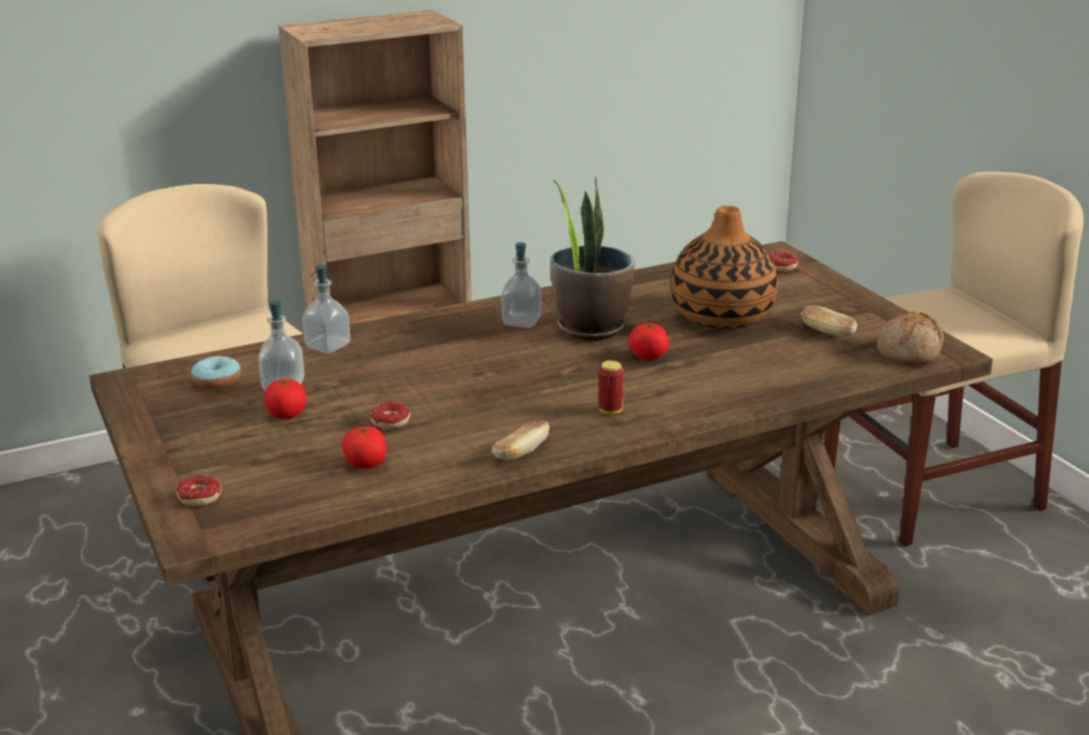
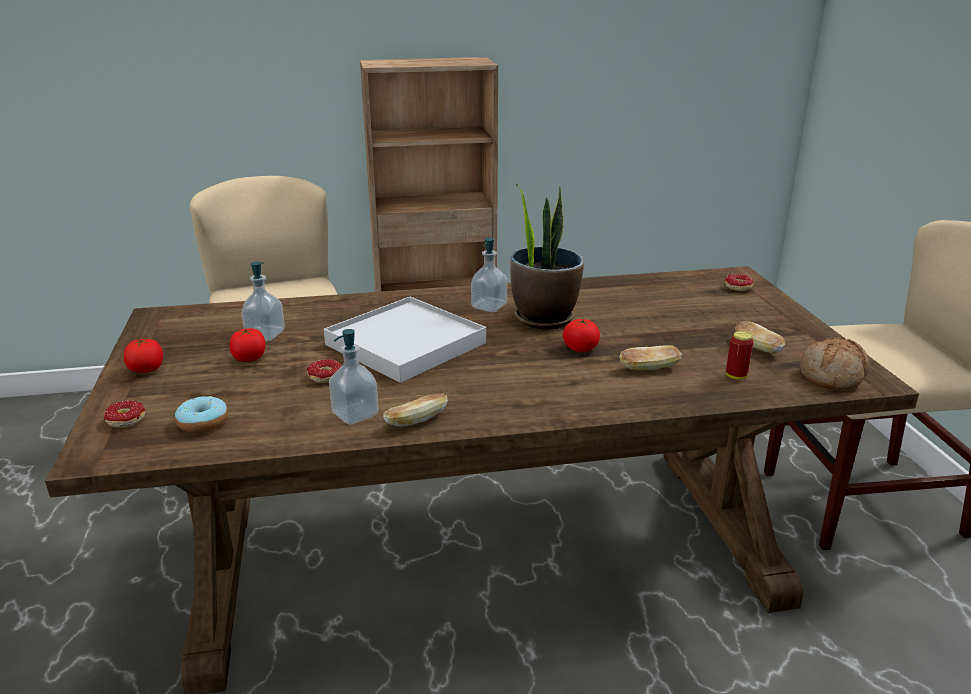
camera: 15 degrees right, 0 degrees up
donut [191,356,241,389] -> donut moved to [175,396,228,433]
soap dispenser [302,265,350,354] -> soap dispenser moved to [329,329,379,425]
tomato [342,425,387,469] -> tomato moved to [124,338,163,373]
can [599,360,624,415] -> can moved to [726,331,754,380]
vase [671,206,778,329] -> none
none -> white tray [324,297,486,383]
none -> bread [620,345,682,370]

